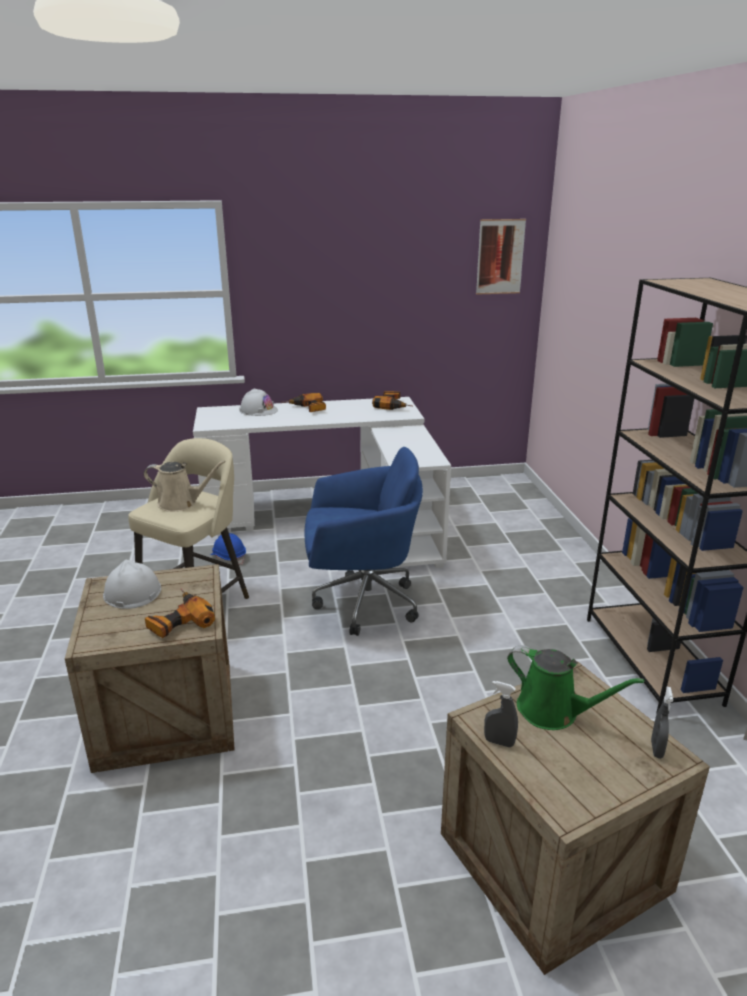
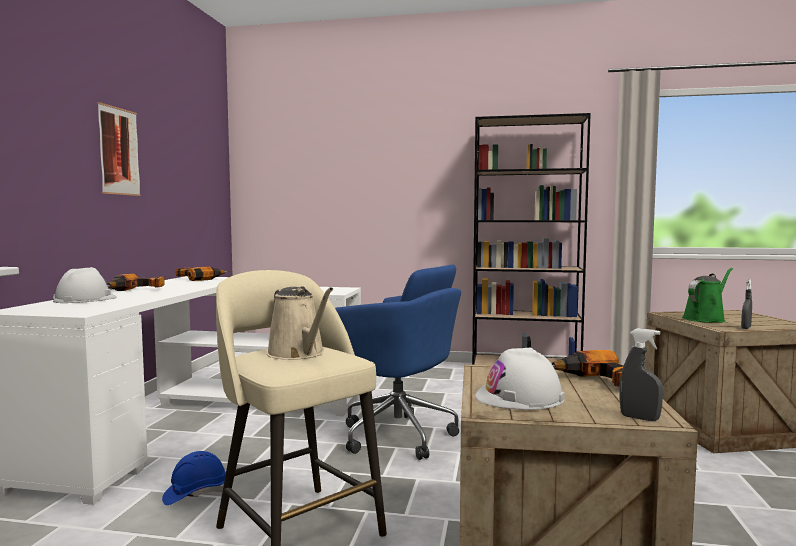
camera: 70 degrees left, 20 degrees down
beige watering can [144,460,226,512] -> beige watering can turned 120 degrees clockwise [267,286,333,360]
blue office chair [305,447,423,636] -> blue office chair turned 105 degrees clockwise [335,264,461,460]
picture [476,219,526,295] -> picture moved to [97,102,141,196]
grey spray bottle [651,686,673,759] -> grey spray bottle moved to [620,328,663,421]

